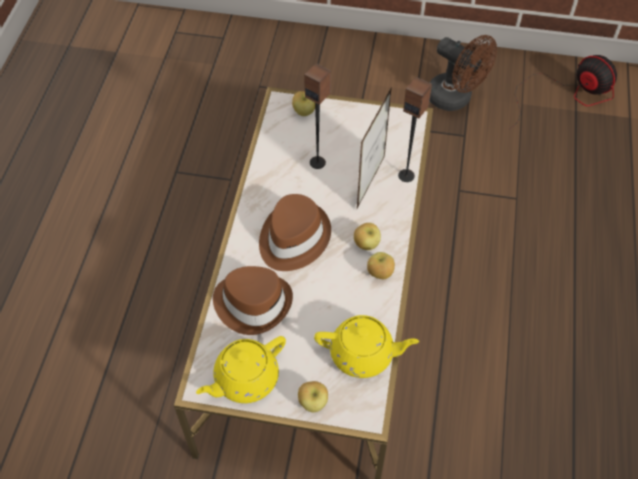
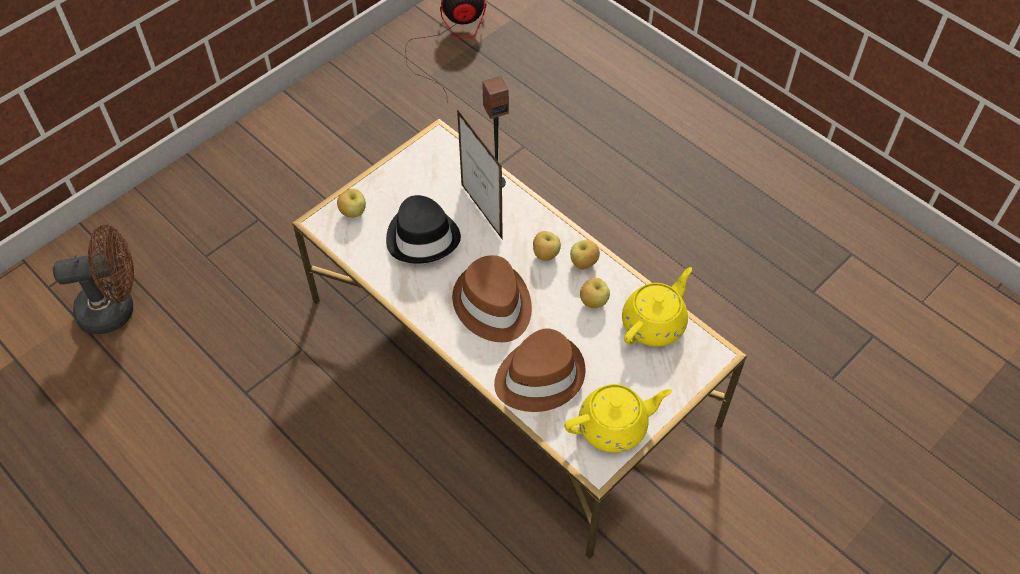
camera: 55 degrees left, 0 degrees up
yellow teapot [196,336,286,403] -> yellow teapot turned 105 degrees counterclockwise [564,384,672,453]
apple [298,381,328,412] -> apple moved to [580,278,610,308]
speaker [304,63,331,169] -> black hat [386,195,461,264]
brown fan [430,35,497,111] -> brown fan moved to [53,225,134,334]

